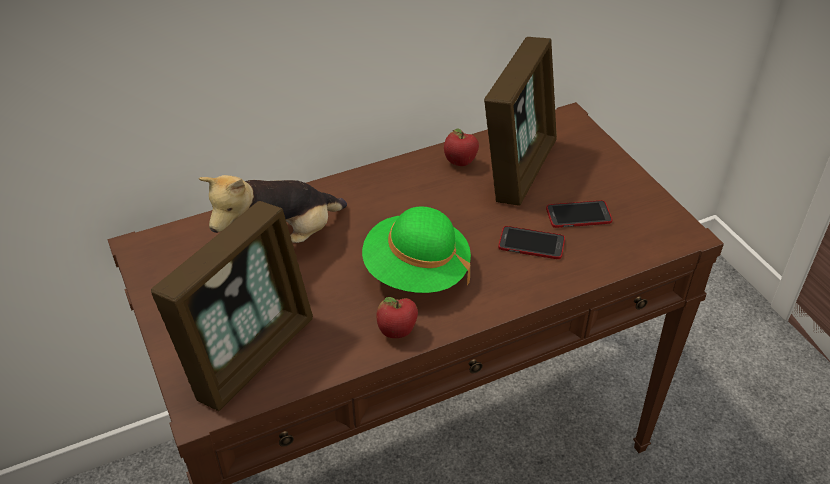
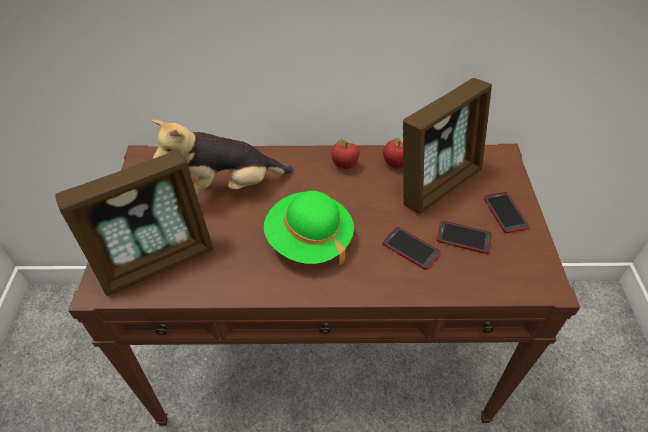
camera: 25 degrees right, 5 degrees up
apple [377,297,418,338] -> apple moved to [331,139,360,169]
none -> phone [484,192,529,233]

